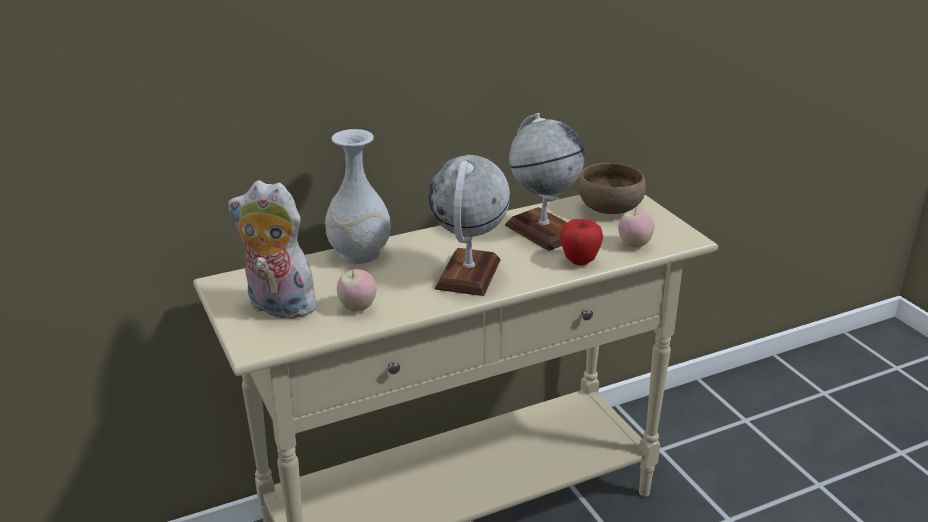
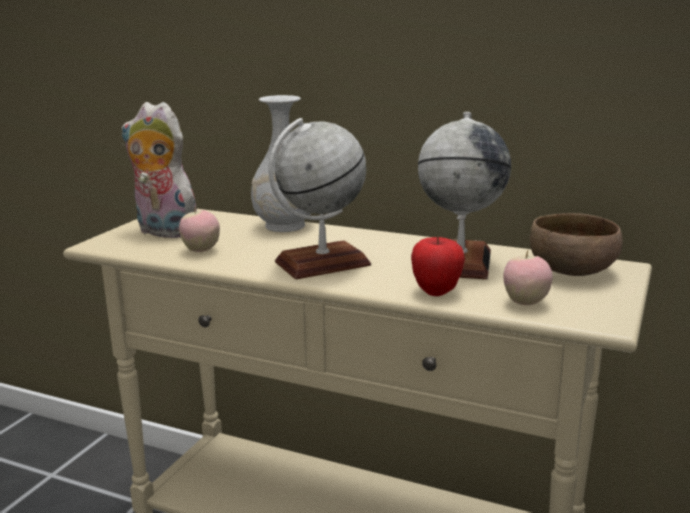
camera: 50 degrees right, 10 degrees down
plush toy [228,180,320,322] -> plush toy turned 45 degrees counterclockwise [121,102,197,238]

